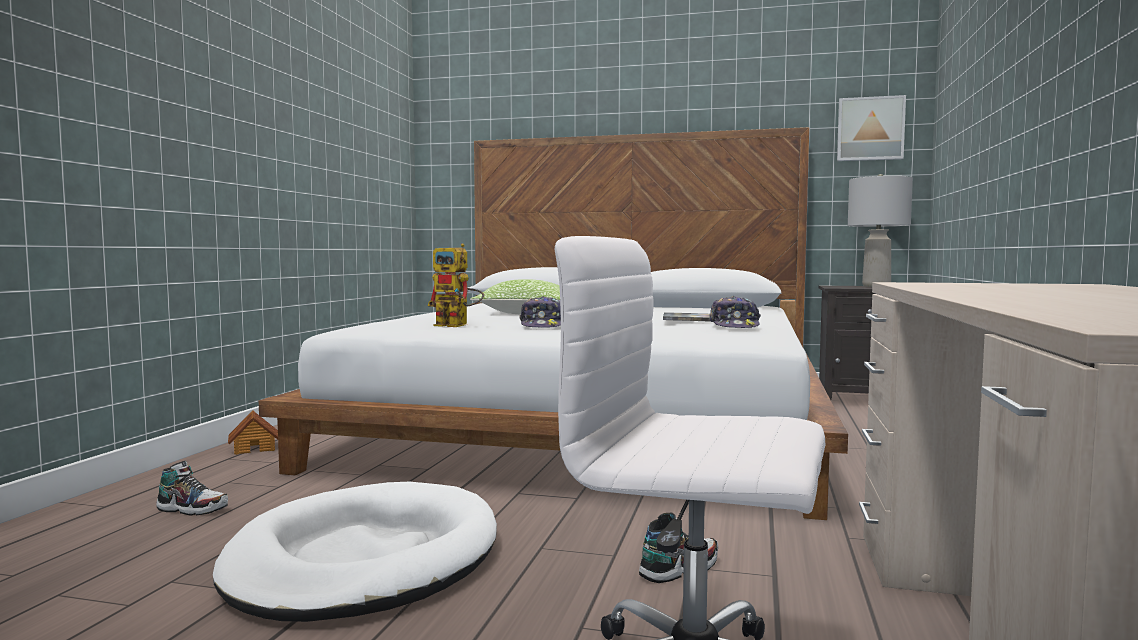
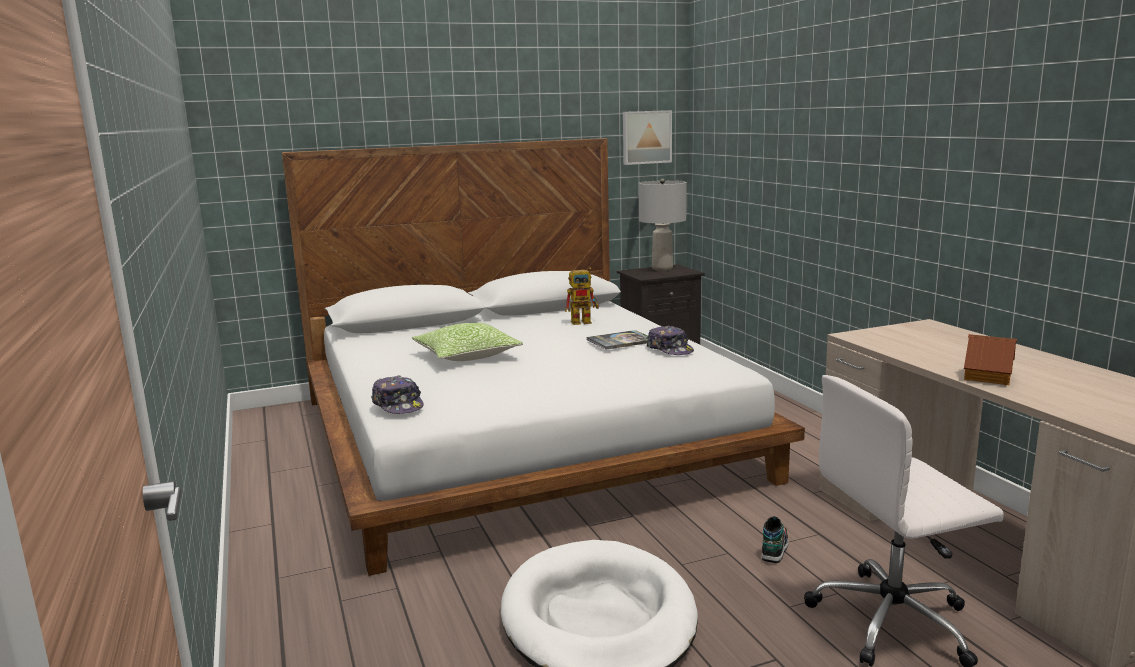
camera: 35 degrees left, 10 degrees up
shoe [156,461,228,516] -> none
toy house [228,410,278,455] -> toy house moved to [964,334,1017,385]
toy robot [428,243,484,327] -> toy robot moved to [565,267,599,325]
cap [519,296,561,328] -> cap moved to [371,375,424,414]

